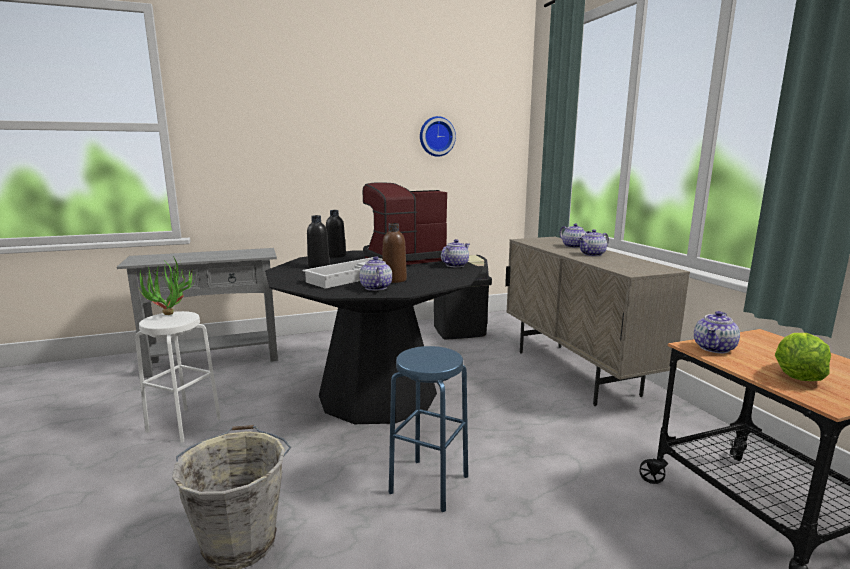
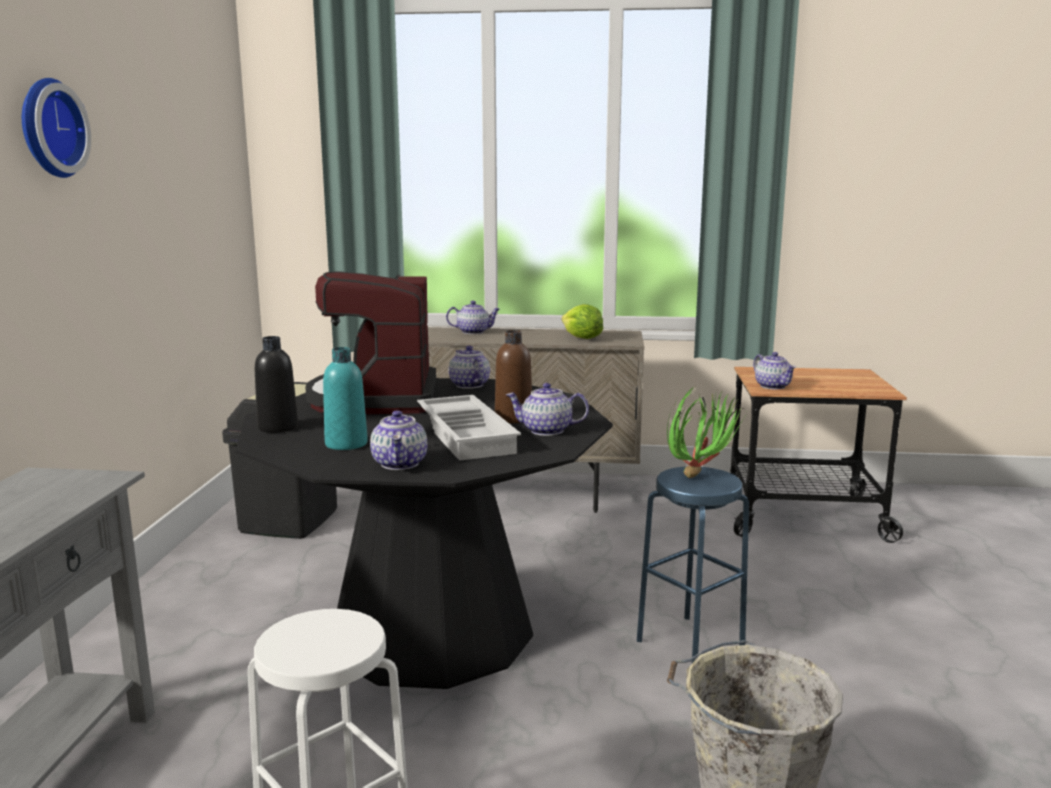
camera: 65 degrees left, 0 degrees up
potted plant [138,256,196,315] -> potted plant moved to [667,387,747,478]
black bottle [307,215,330,268] -> turquoise bottle [323,347,368,450]
wall clock [420,116,456,157] -> wall clock moved to [22,78,91,178]
teapot [578,229,609,256] -> teapot moved to [370,410,427,470]
lettuce [775,333,831,381] -> lettuce moved to [562,304,603,339]

